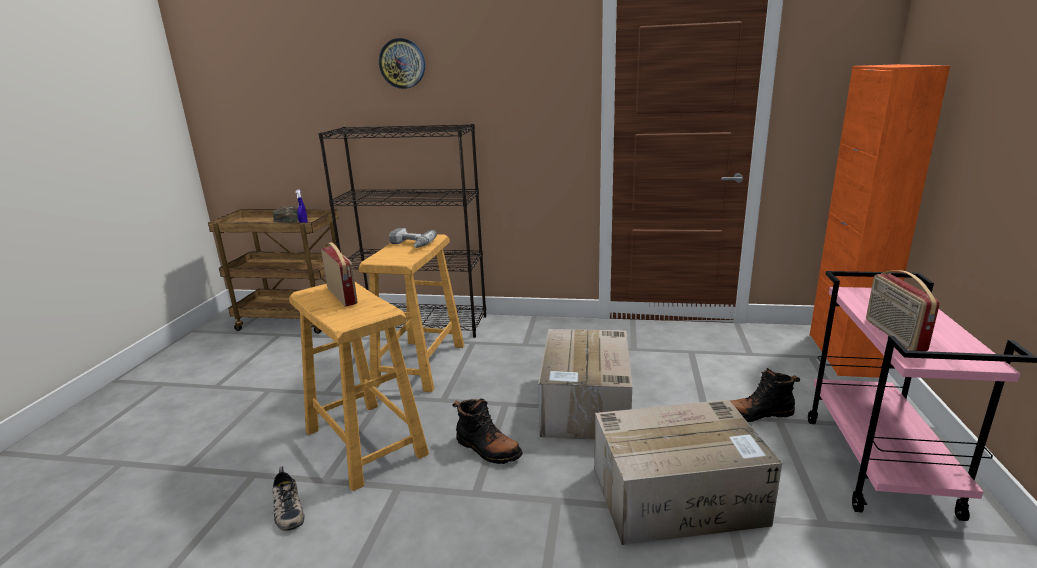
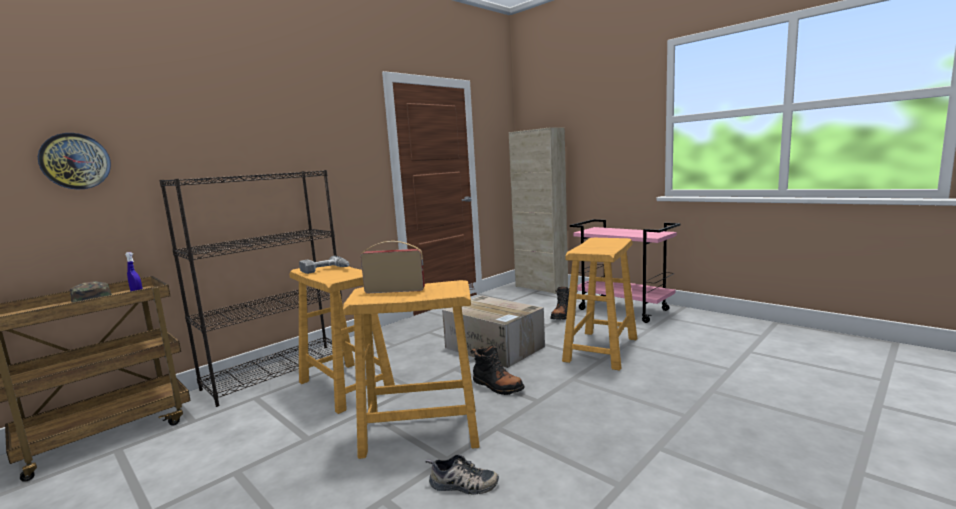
camera: 55 degrees left, 10 degrees down
wall clock [379,38,425,89] -> wall clock moved to [38,133,111,190]
black boot [453,399,523,464] -> black boot turned 60 degrees clockwise [470,345,525,395]
cardboard box [594,400,782,545] -> beige stool [562,238,637,371]
orange cabinet [810,64,950,378] -> beige cabinet [509,127,568,294]
radio [866,270,940,351] -> none

